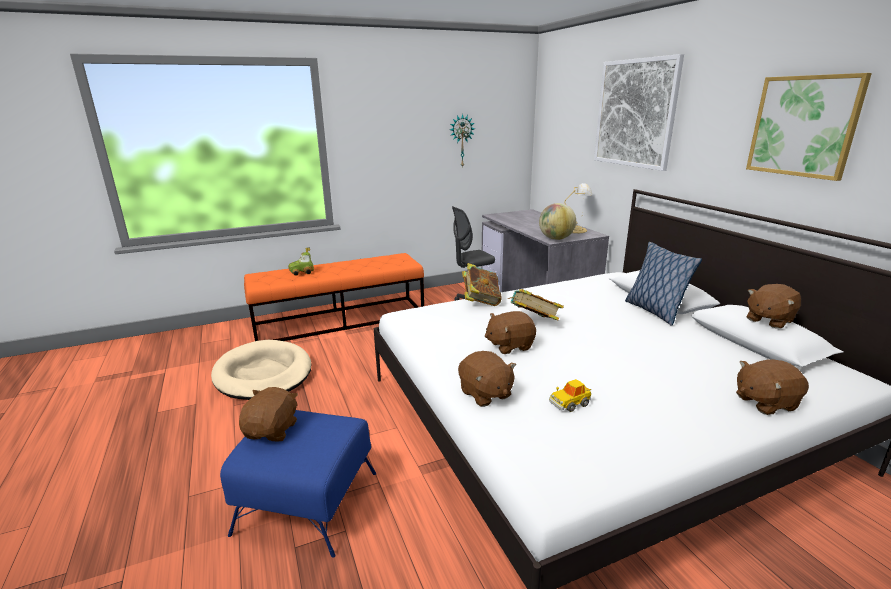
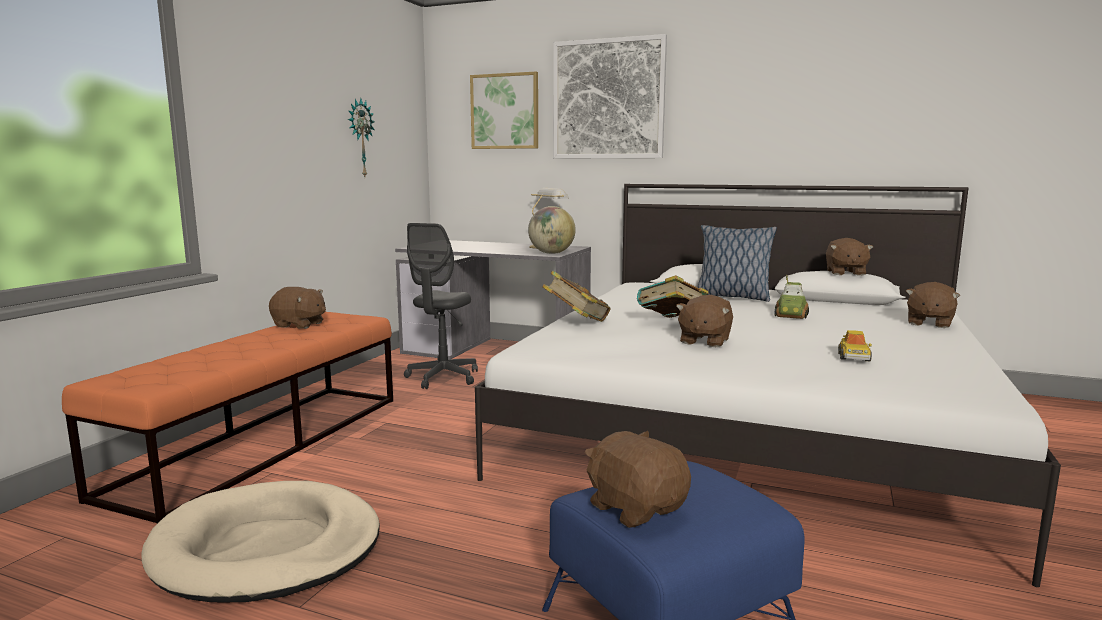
camera: 45 degrees left, 10 degrees down
toy car [288,248,314,276] -> toy car moved to [774,275,809,319]
brown plush toy [458,351,516,407] -> brown plush toy moved to [269,287,326,329]
picture [746,73,872,181] -> picture moved to [470,72,538,149]

